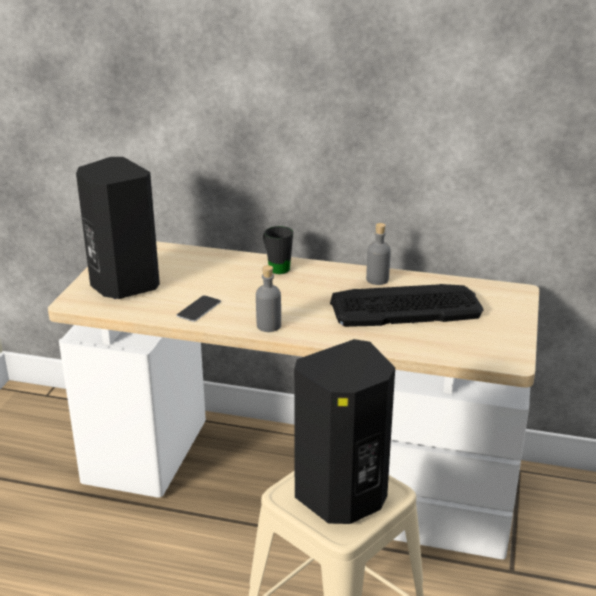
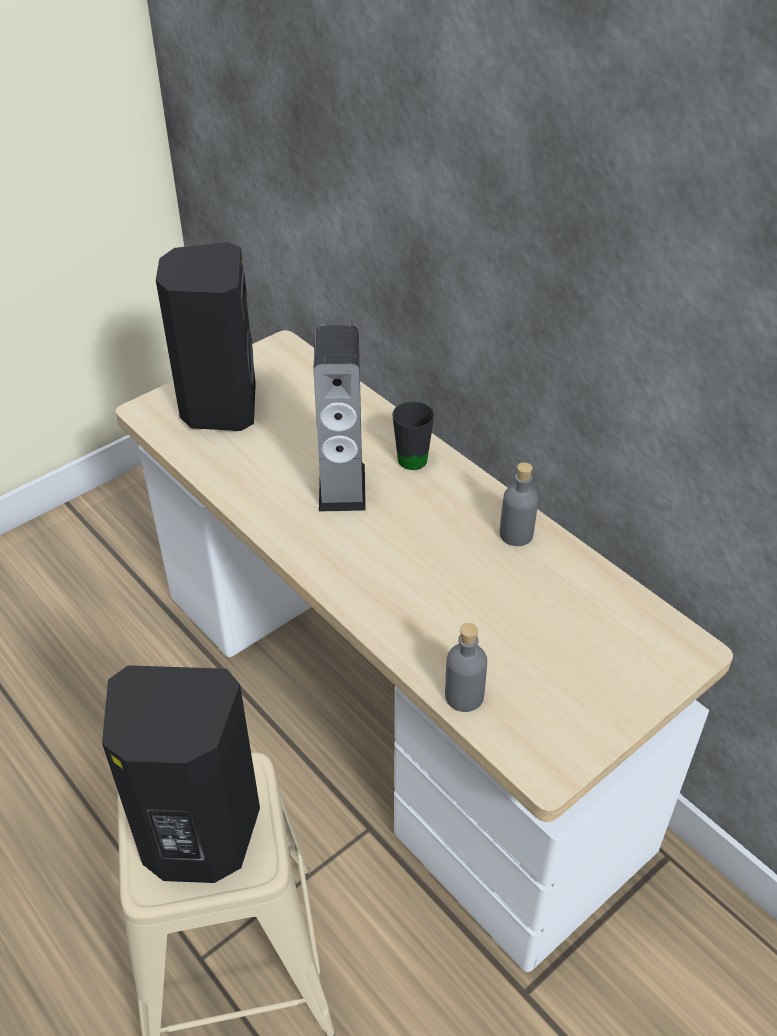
camera: 35 degrees right, 15 degrees up
phone [176,295,221,322] -> none
grey bottle [256,265,281,332] -> grey bottle moved to [445,623,487,712]
keyboard [330,284,484,327] -> none
none -> speaker [313,325,366,512]

